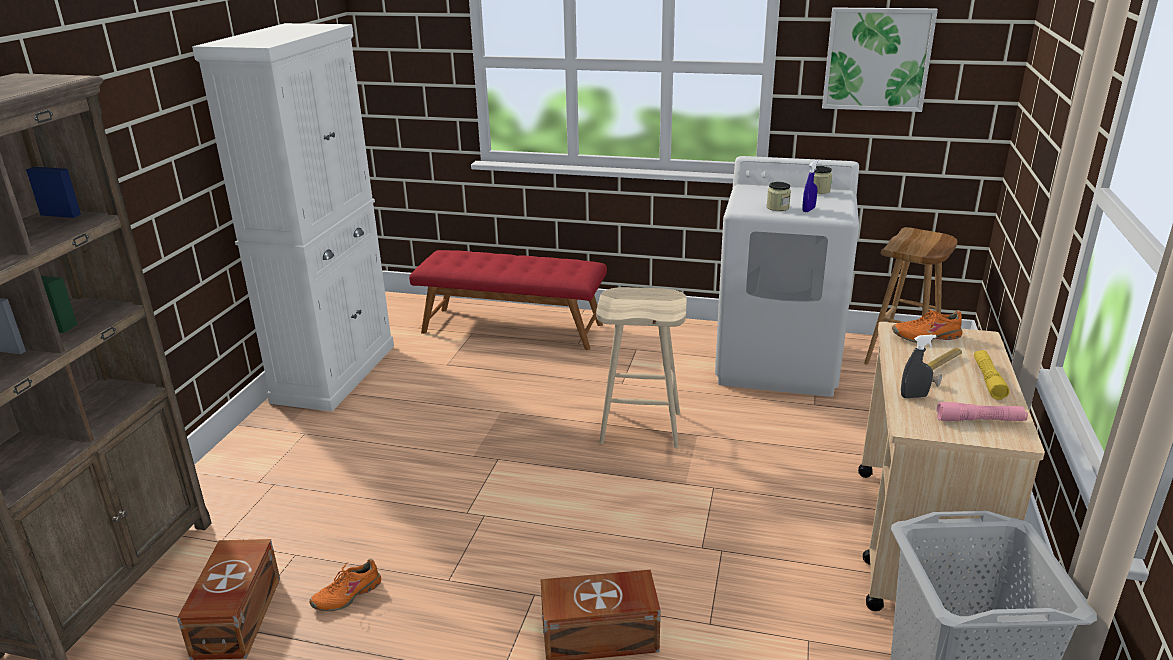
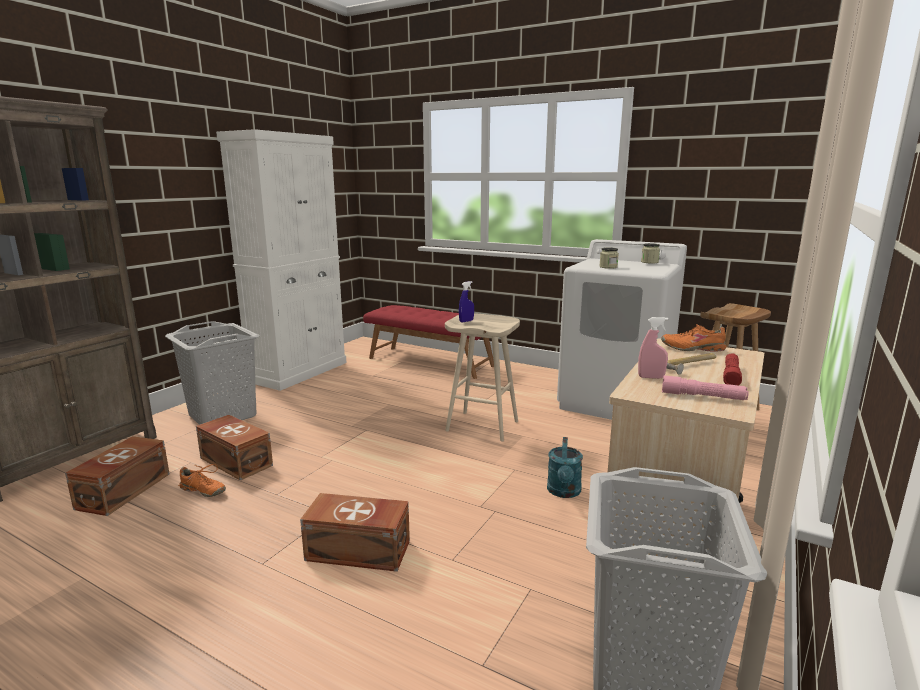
camera: 15 degrees right, 10 degrees down
orange shoe [310,558,381,611] -> orange shoe turned 135 degrees counterclockwise [178,464,226,497]
blue spray bottle [802,160,818,212] -> blue spray bottle moved to [459,281,474,323]
picture [822,7,938,112] -> none
grey spray bottle [901,334,937,398] -> pink spray bottle [638,317,669,379]
yellow flashlight [974,350,1010,400] -> red flashlight [723,353,742,386]
none -> grey laundry basket [165,321,259,425]
none -> brown storage box [196,415,273,481]
none -> turquoise watering can [547,437,583,498]

